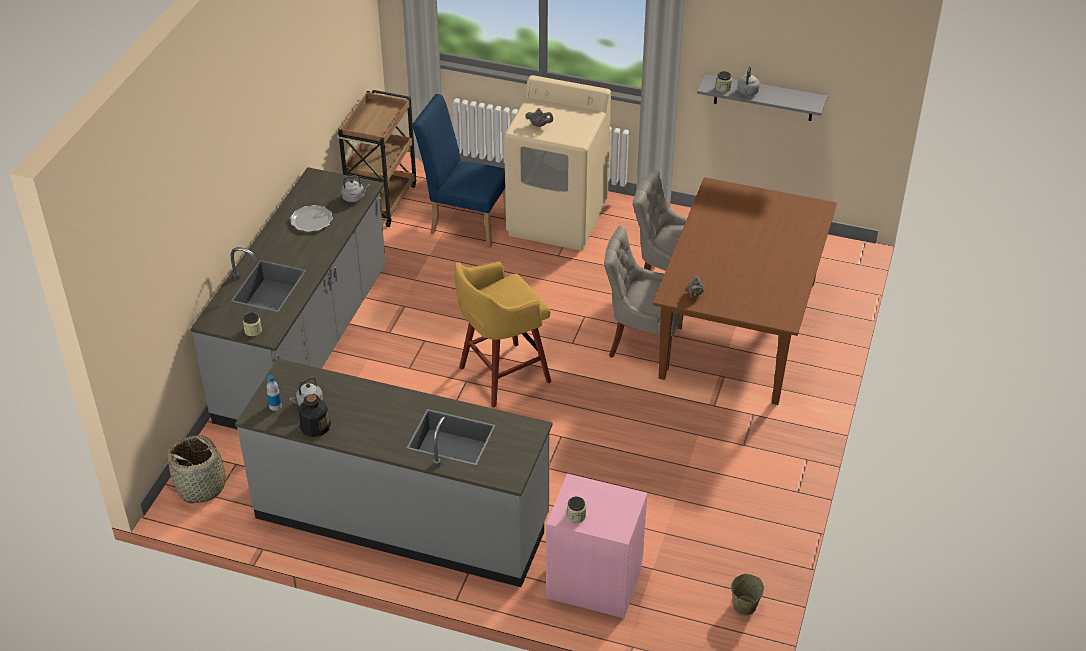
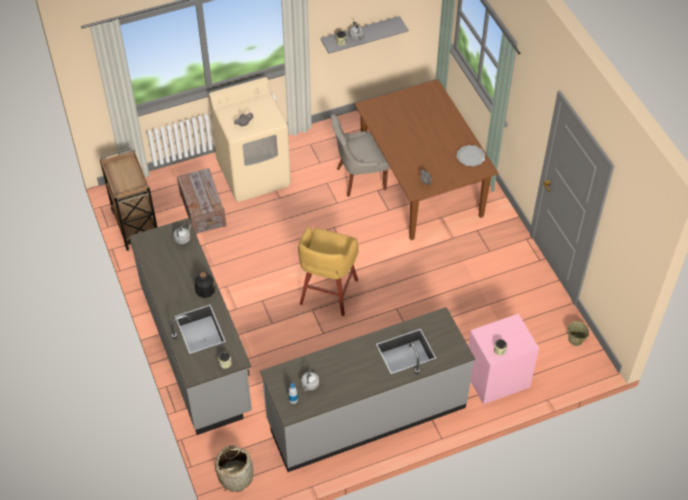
camera: 40 degrees left, 10 degrees up
plate [290,205,333,232] -> plate moved to [456,145,485,167]
bottle [299,394,331,437] -> bottle moved to [195,271,215,298]
blue chair [412,94,506,248] -> crate [177,168,227,234]
grey chair [604,226,683,371] -> none

